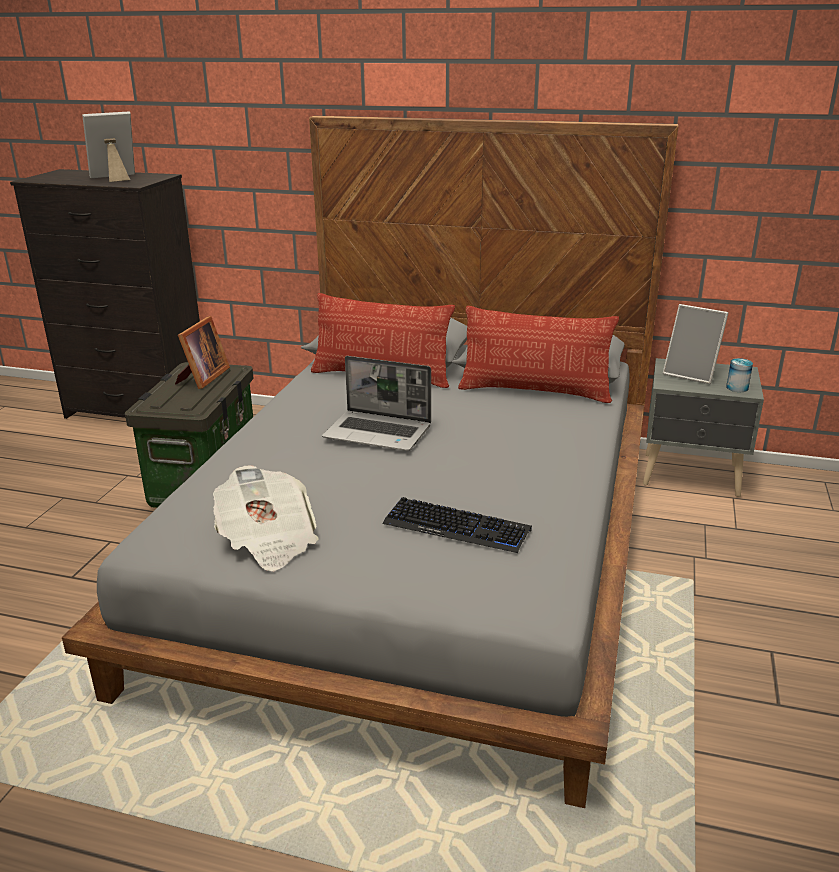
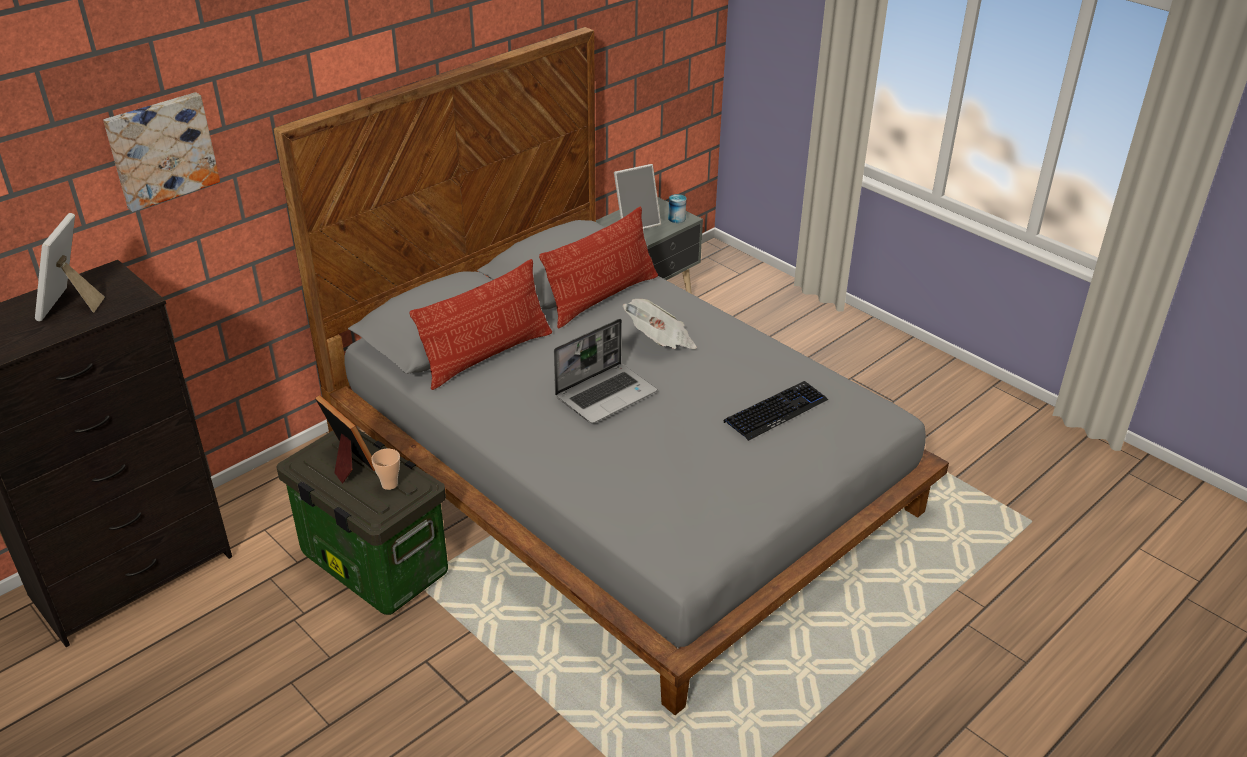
camera: 60 degrees left, 10 degrees up
newspaper [213,465,318,571] -> newspaper moved to [623,299,697,349]
none -> picture [103,92,220,212]
none -> cup [371,448,400,490]

